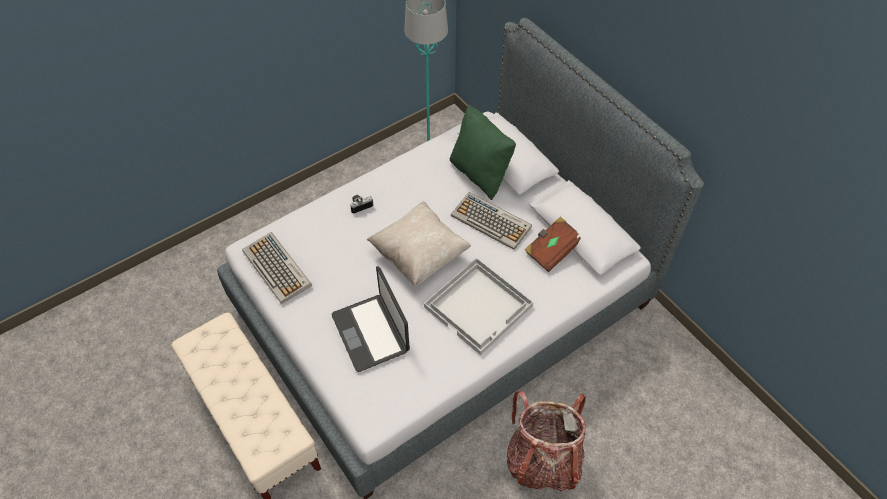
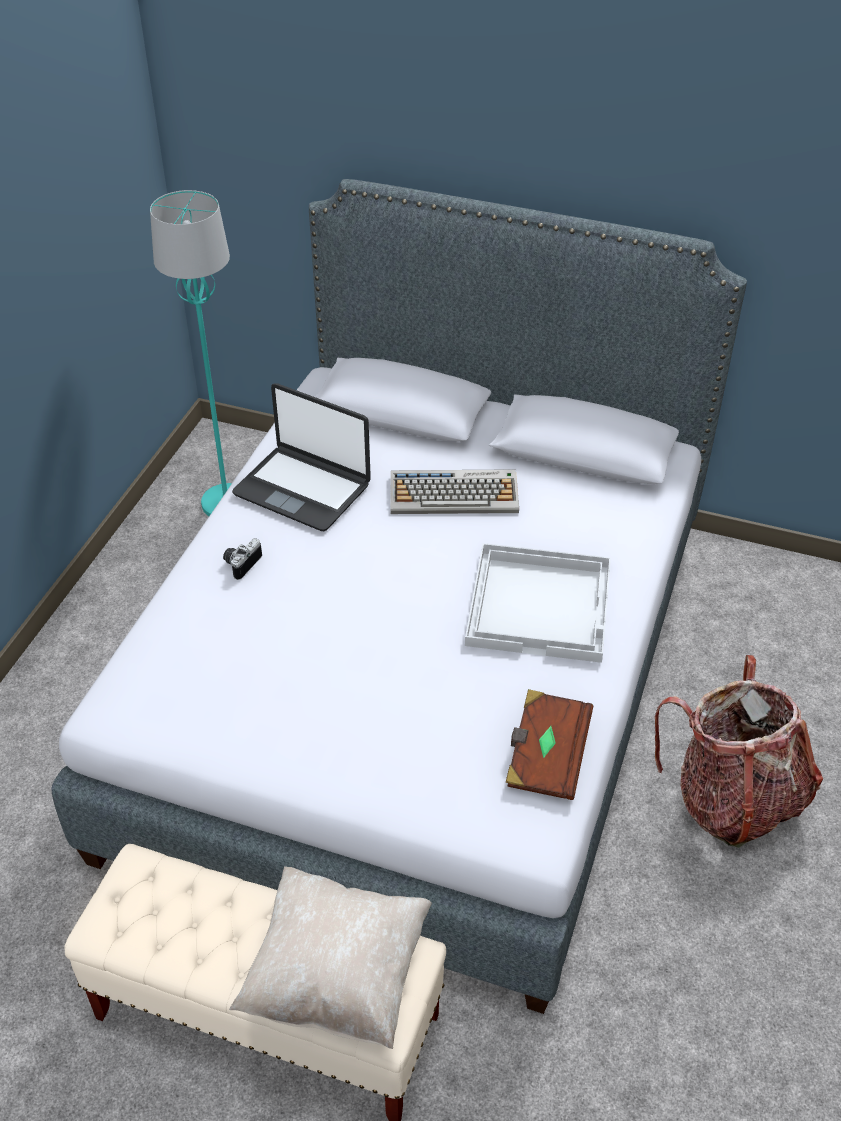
camera: 35 degrees left, 10 degrees down
keyboard [242,232,312,304] -> none
laptop [332,266,410,372] -> laptop moved to [232,383,371,531]
beige pillow [367,201,471,287] -> beige pillow moved to [229,866,432,1049]
green pillow [450,104,516,200] -> none
brown book [524,216,581,272] -> brown book moved to [505,689,593,800]

